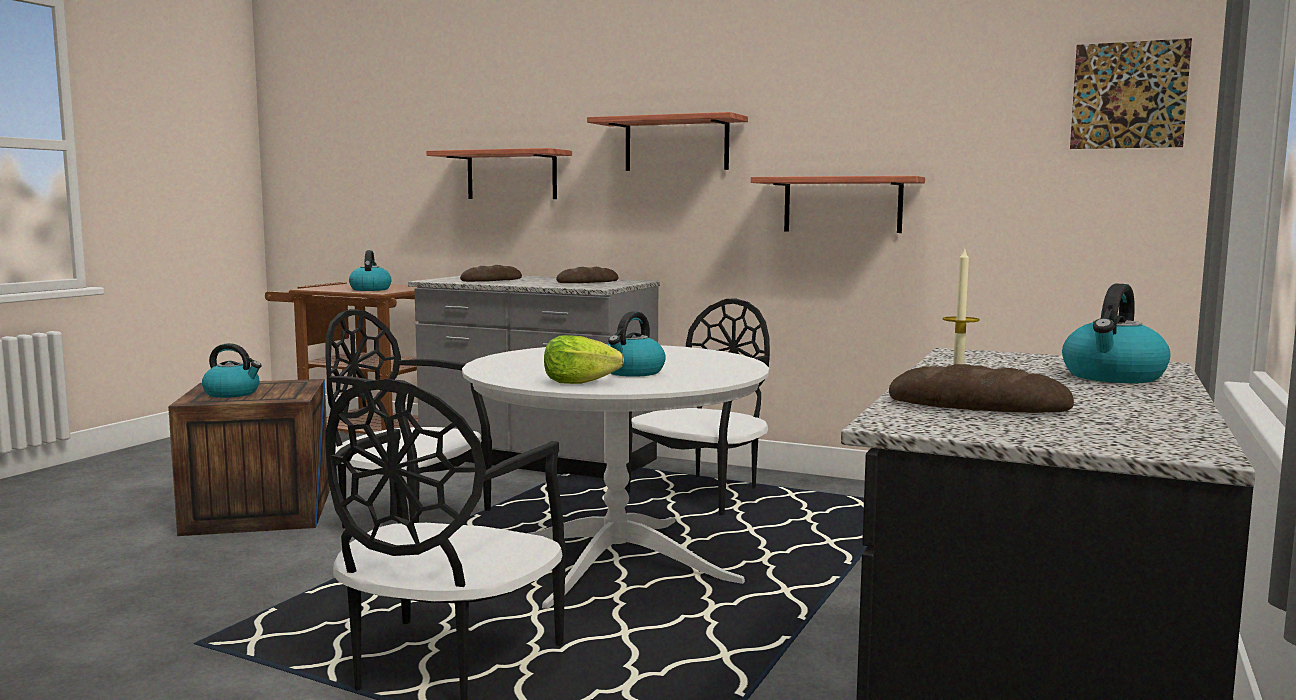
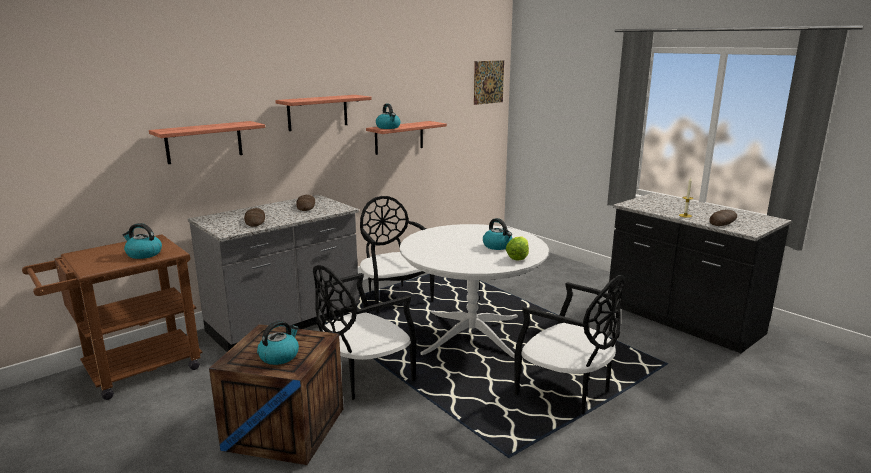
camera: 65 degrees left, 10 degrees up
kettle [1062,284,1170,383] -> kettle moved to [376,104,400,129]

